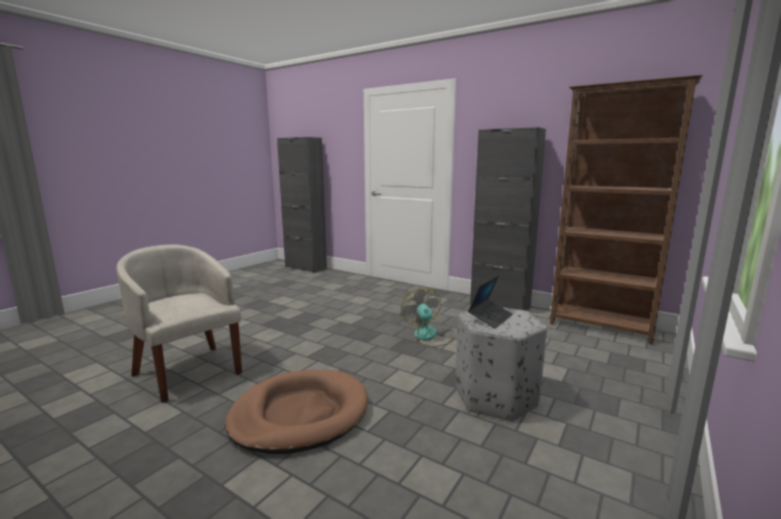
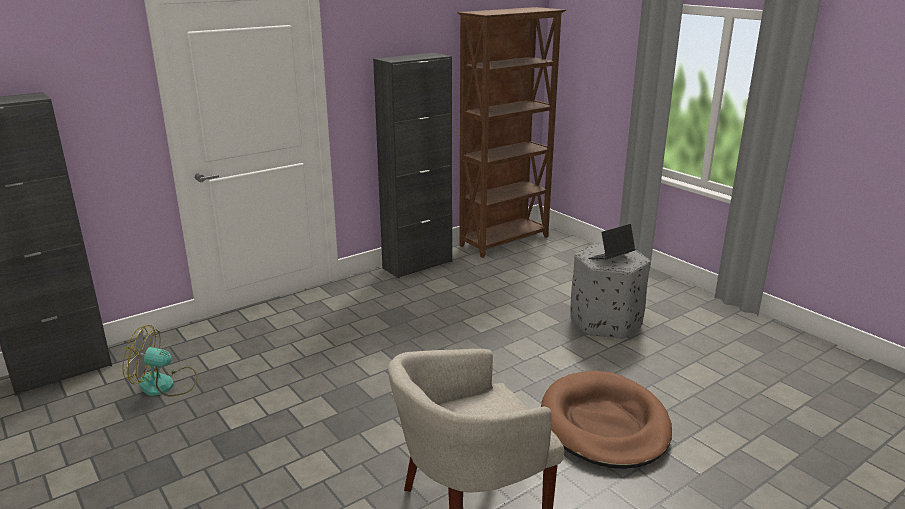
camera: 70 degrees left, 10 degrees up
fan [401,288,455,347] -> fan moved to [122,325,198,397]
laptop [468,275,513,329] -> laptop turned 90 degrees counterclockwise [588,224,635,259]

